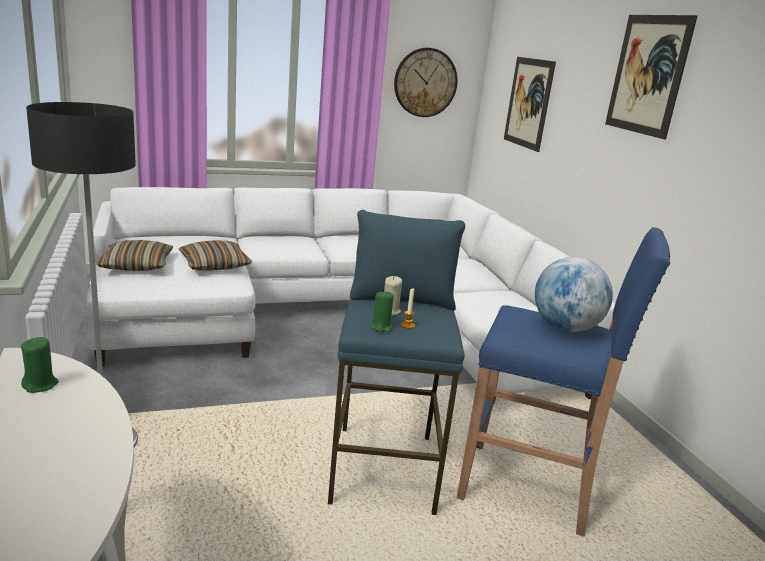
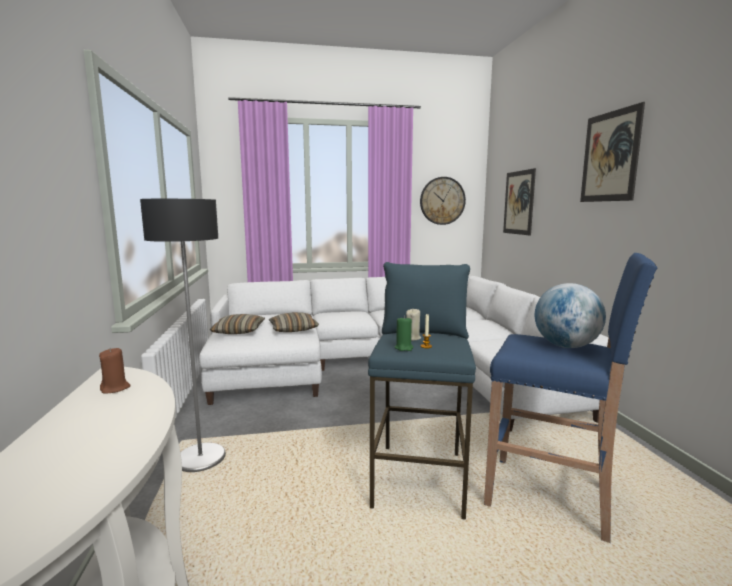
camera: 10 degrees right, 10 degrees down
green candle [21,337,59,393] -> brown candle [99,347,130,394]

